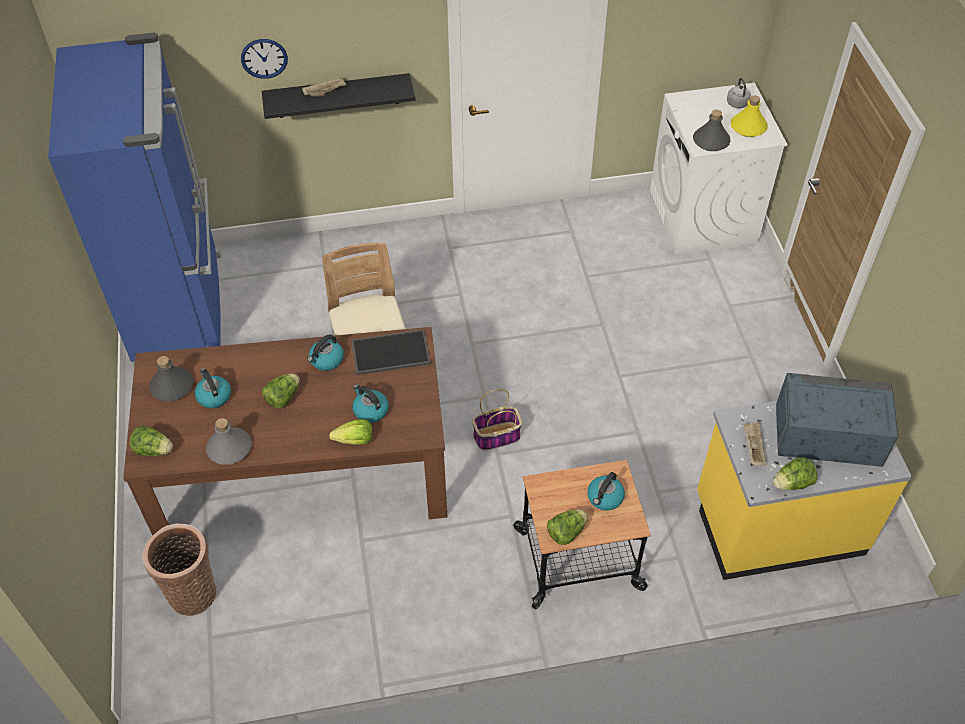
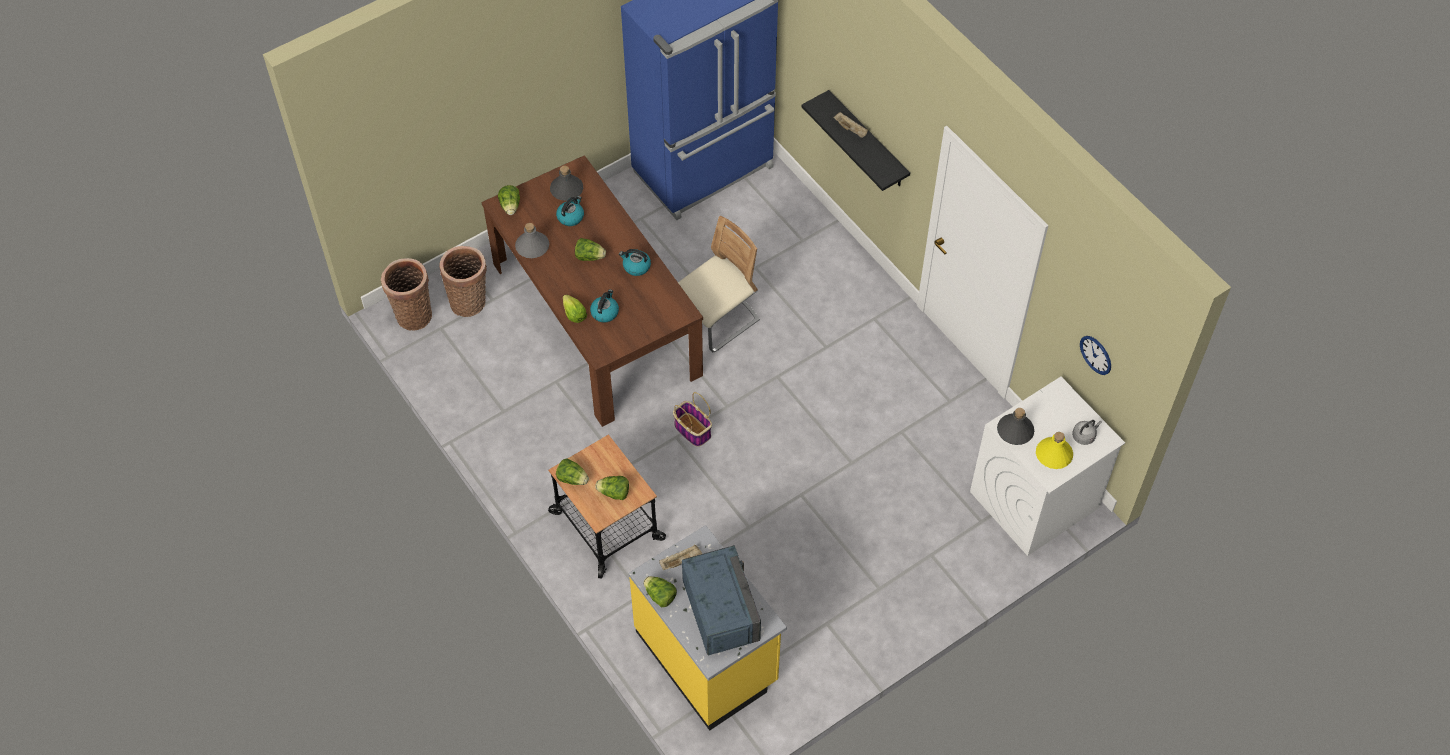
camera: 65 degrees right, 5 degrees up
wall clock [241,39,288,79] -> wall clock moved to [1080,336,1111,375]
tray [351,329,431,375] -> none
kettle [587,472,625,511] -> lettuce [596,476,629,500]
none -> basket [381,258,432,331]

